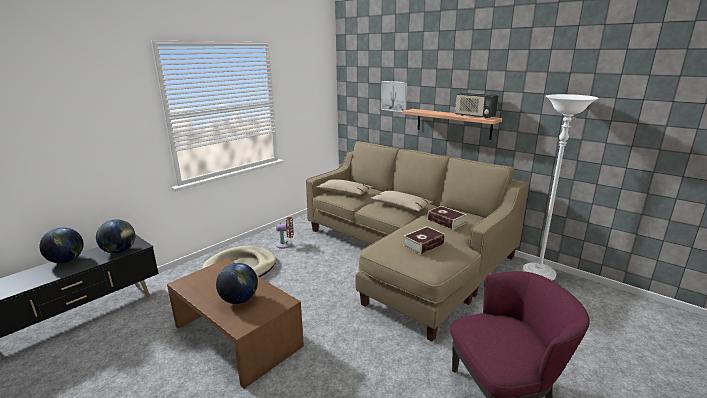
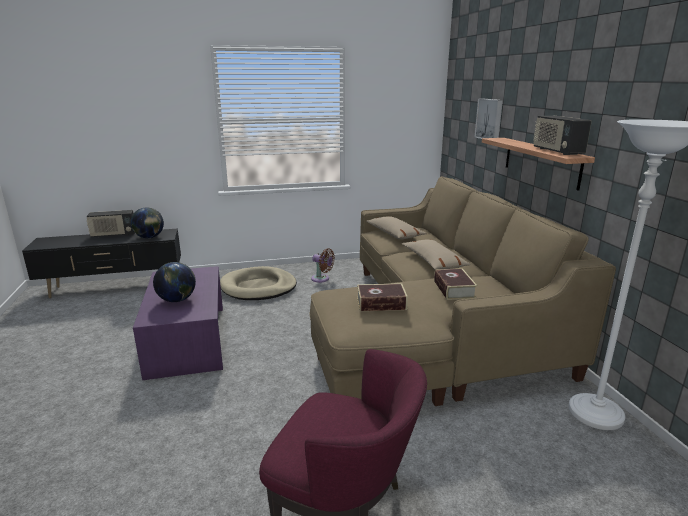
camera: 35 degrees right, 0 degrees up
globe [39,227,84,263] -> radio [87,210,134,238]
brown coffee table [167,258,304,389] -> purple coffee table [133,266,223,380]

